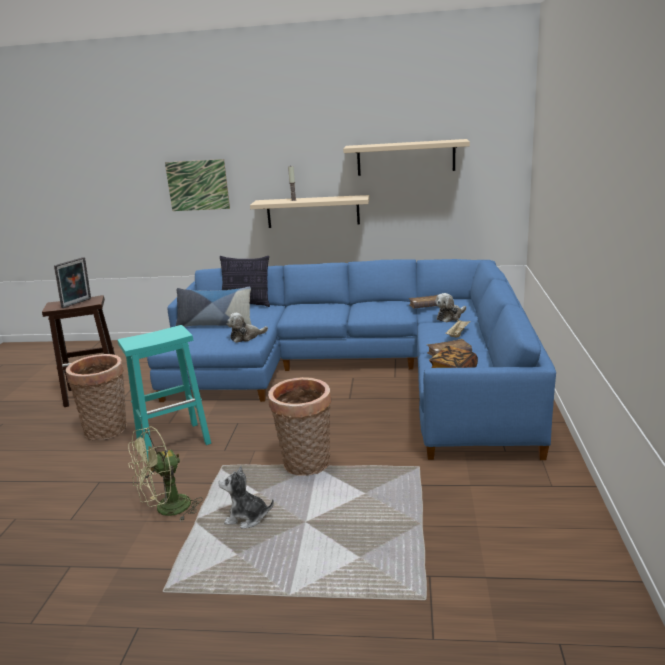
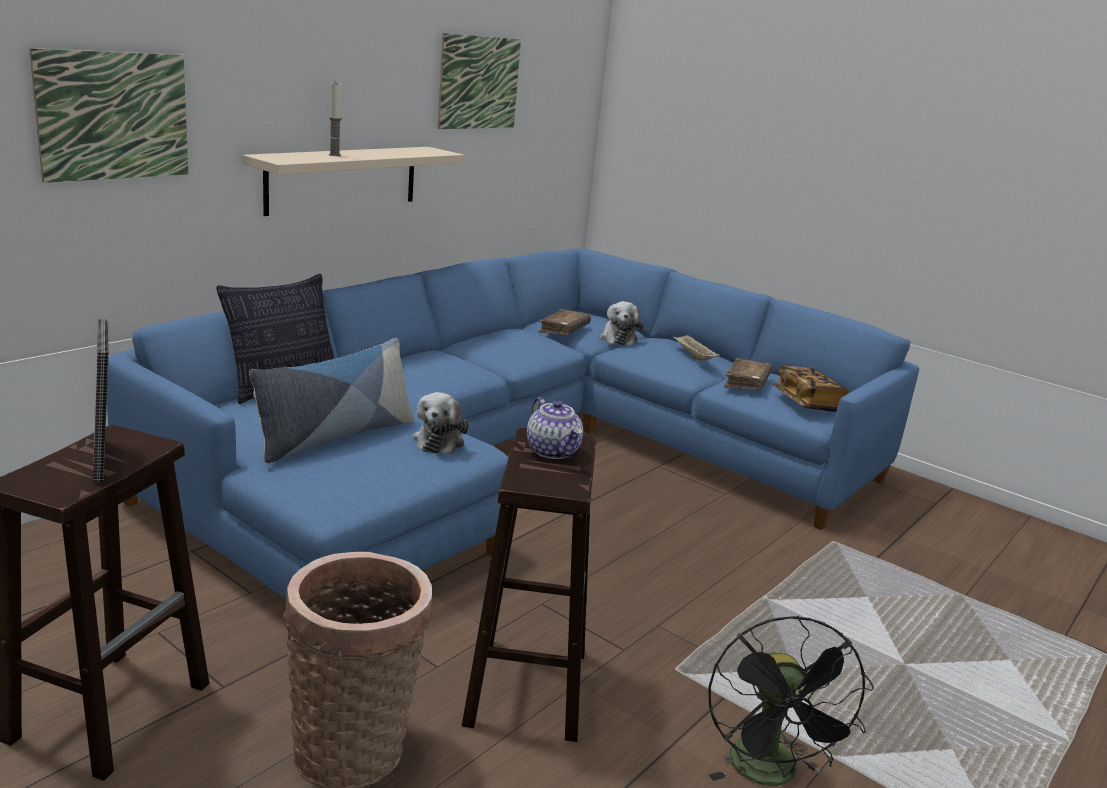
camera: 60 degrees left, 0 degrees up
turquoise stool [118,325,211,459] -> brown stool [462,428,596,742]
green fan [128,427,203,522] -> black fan [709,615,874,786]
plush toy [219,466,274,528] -> none
basket [268,377,331,476] -> none
beige shelf [343,139,470,176] -> picture [438,33,521,129]
none -> teapot [527,397,583,459]

